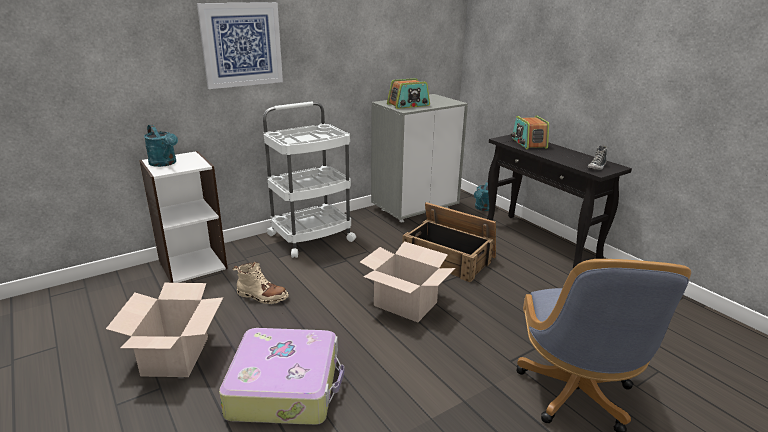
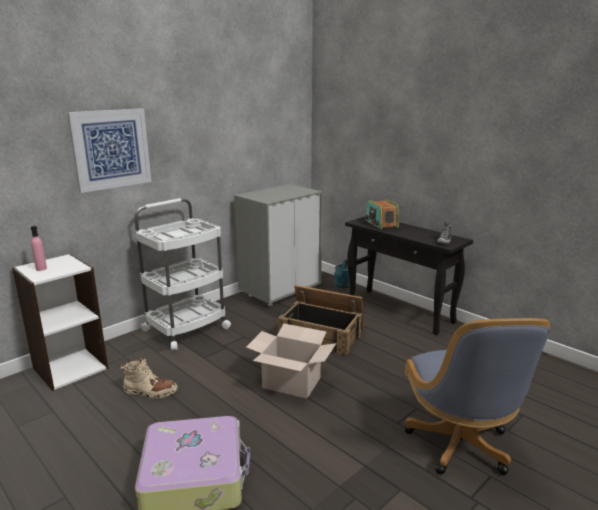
camera: 10 degrees left, 5 degrees down
cardboard box [106,283,223,377] -> none
turquoise watering can [144,124,178,167] -> pink bottle [31,226,47,271]
radio [387,78,430,109] -> none

